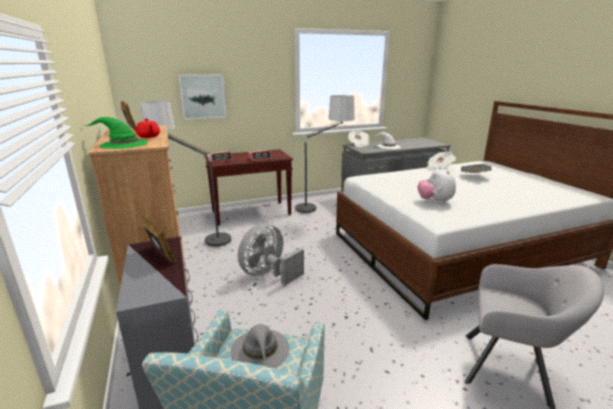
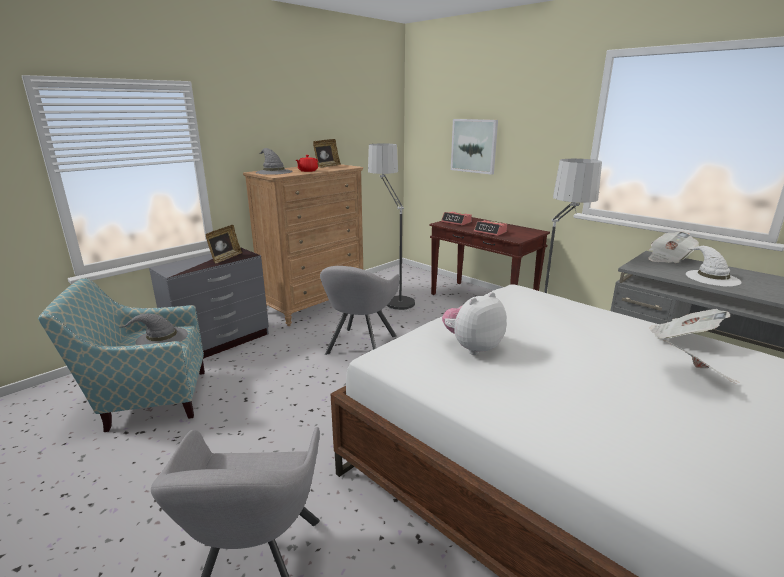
camera: 65 degrees right, 0 degrees up
green hat [85,117,148,149] -> grey hat [256,148,293,175]
grey fan [238,223,304,285] -> grey armchair [320,266,400,355]

